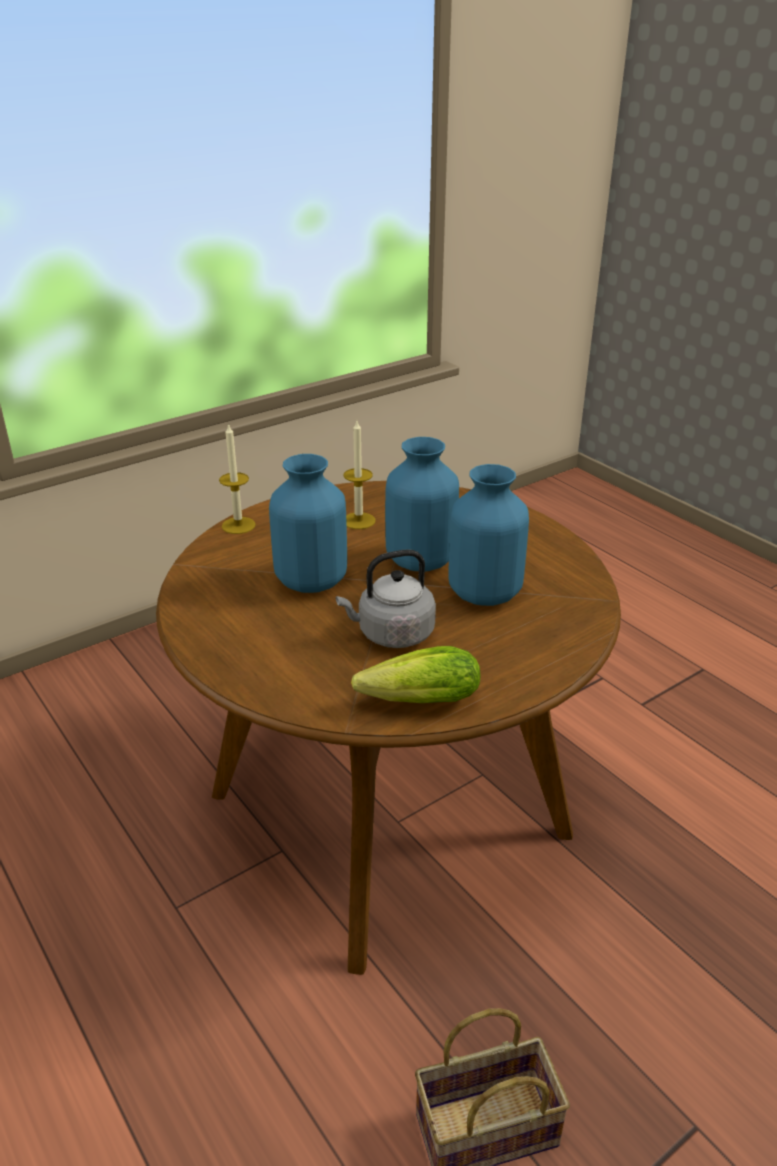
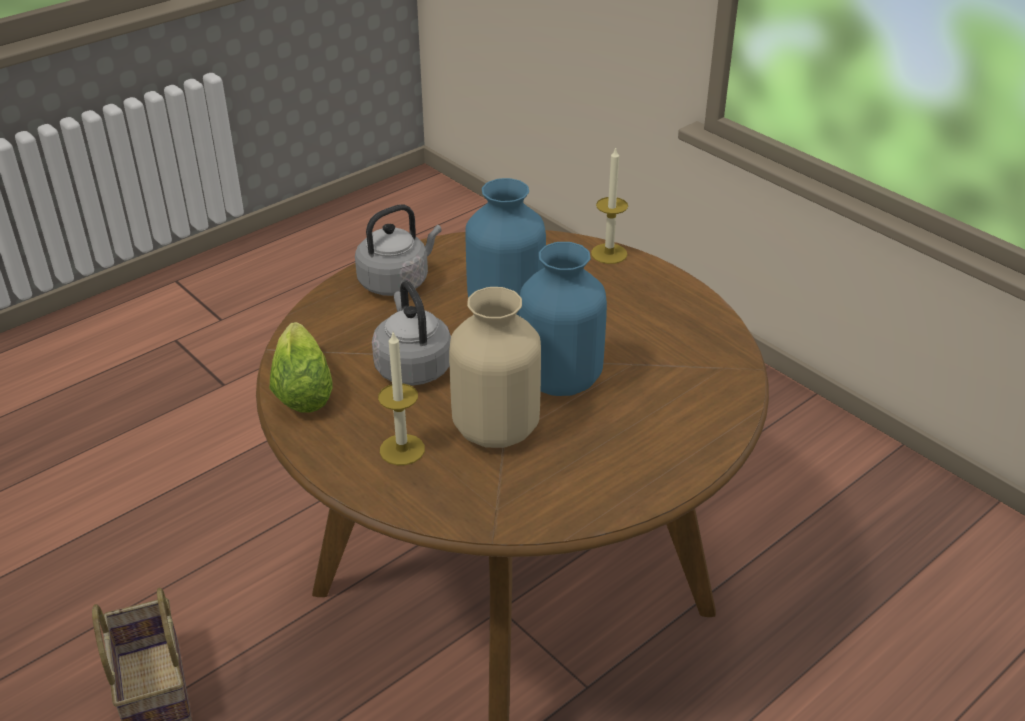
camera: 85 degrees right, 5 degrees up
candle [343,421,376,529] -> candle moved to [378,332,425,465]
blue vase [448,464,529,606] -> beige vase [449,287,541,448]
none -> grey kettle [355,204,442,296]

